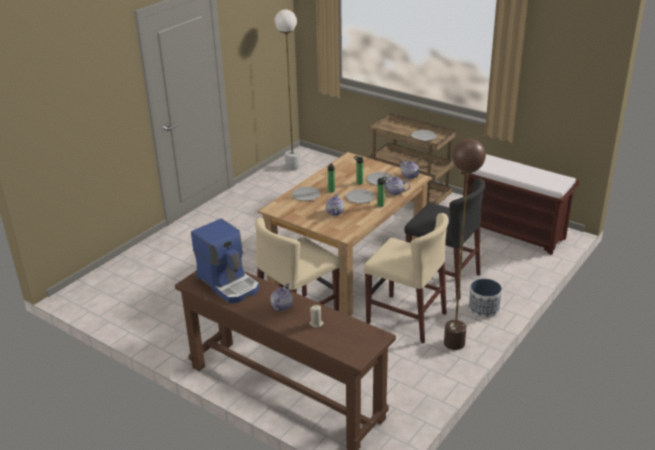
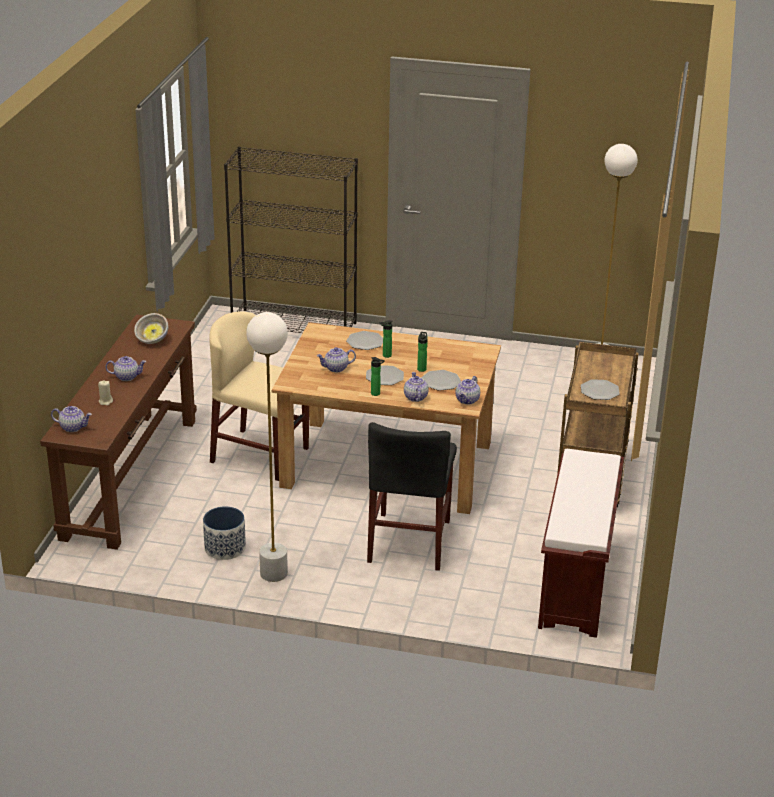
camera: 65 degrees right, 0 degrees up
coffee machine [191,219,259,303] -> bowl [134,313,169,344]
beige chair [364,213,449,343] -> none
brown floor lamp [444,139,486,350] -> white floor lamp [246,312,288,582]
planter [469,279,502,318] -> planter moved to [203,506,246,560]
none -> teapot [51,406,92,432]
none -> black bookcase [224,146,358,333]

